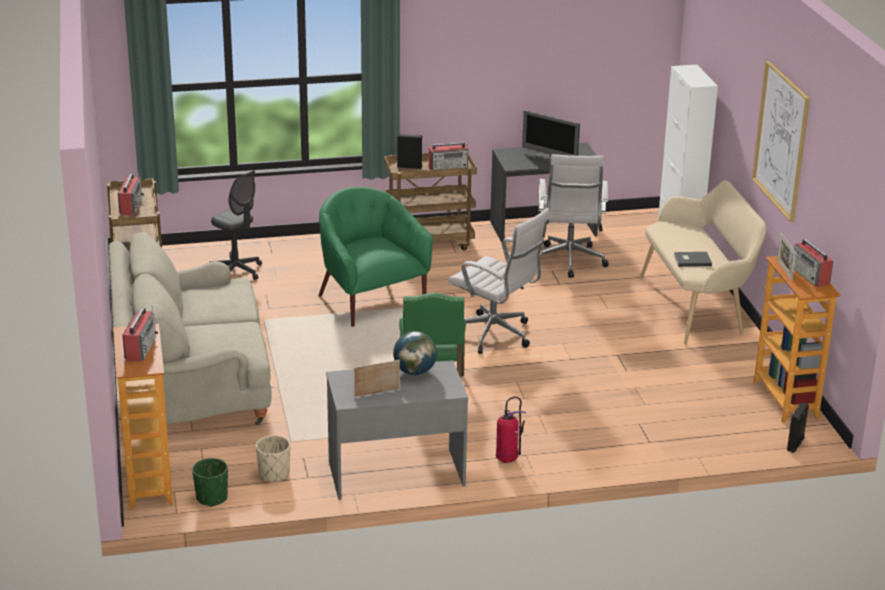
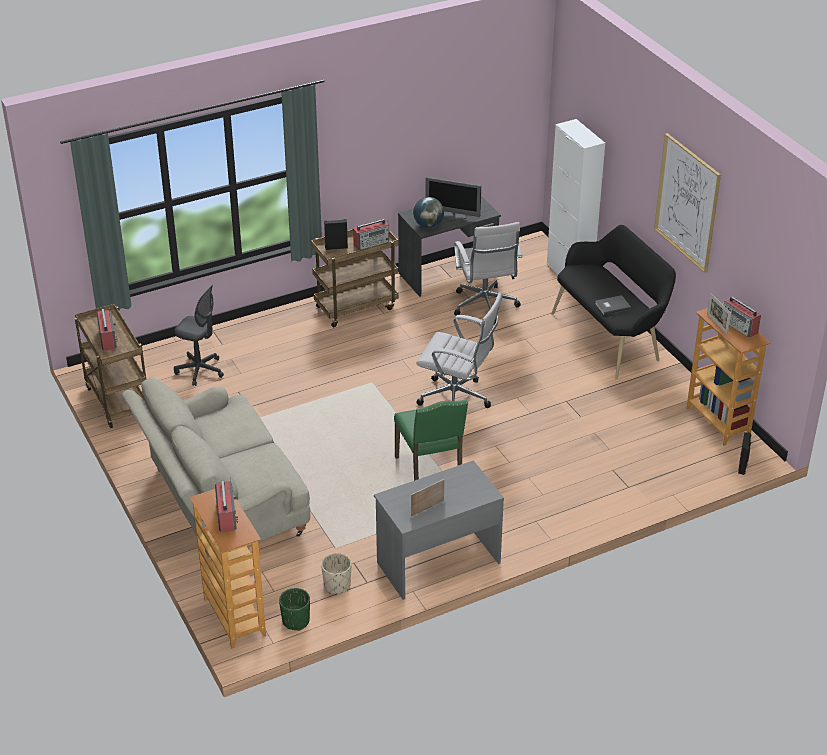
camera: 15 degrees left, 10 degrees up
green armchair [318,187,433,327] -> none
globe [393,331,437,375] -> globe moved to [413,197,444,228]
fire extinguisher [496,397,526,463] -> none
beige bench [640,180,767,344] -> black bench [551,225,676,379]

